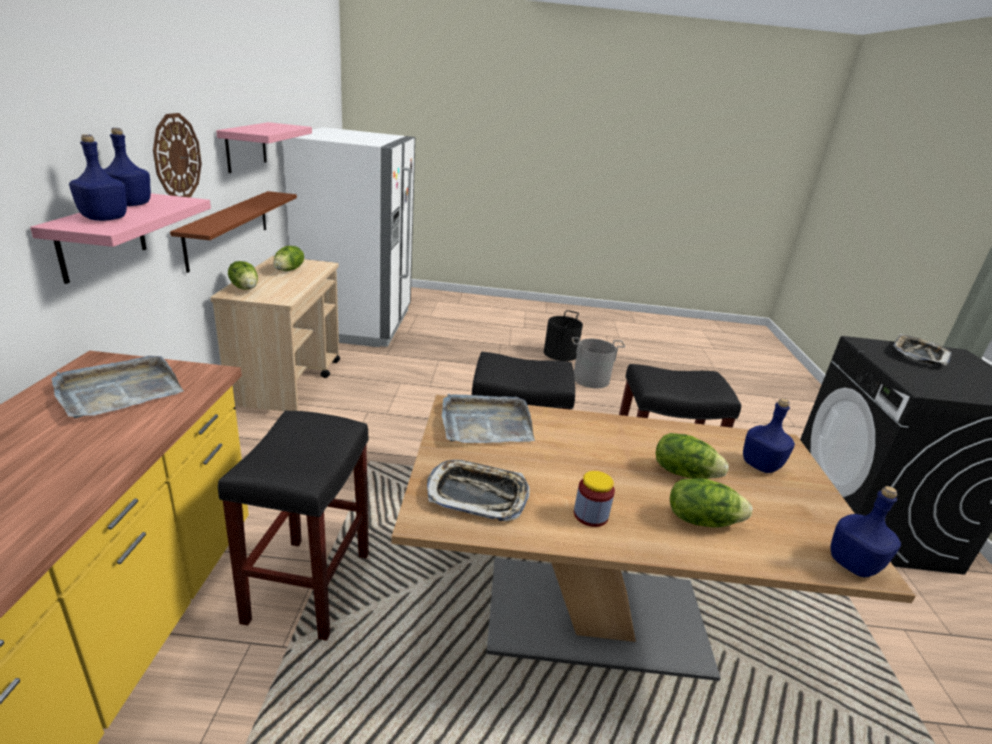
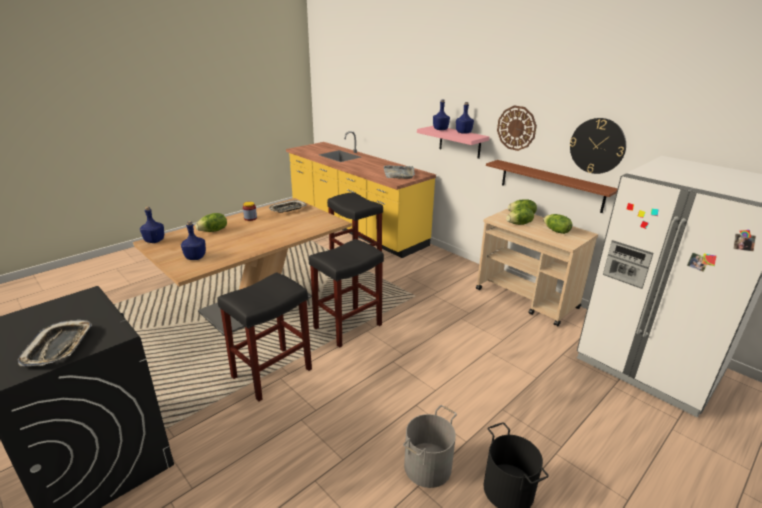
camera: 135 degrees right, 0 degrees up
pink shelf [216,122,312,173] -> wall clock [570,118,626,174]
grey tray [442,394,535,443] -> none
lettuce [656,433,729,479] -> lettuce moved to [506,207,534,225]

